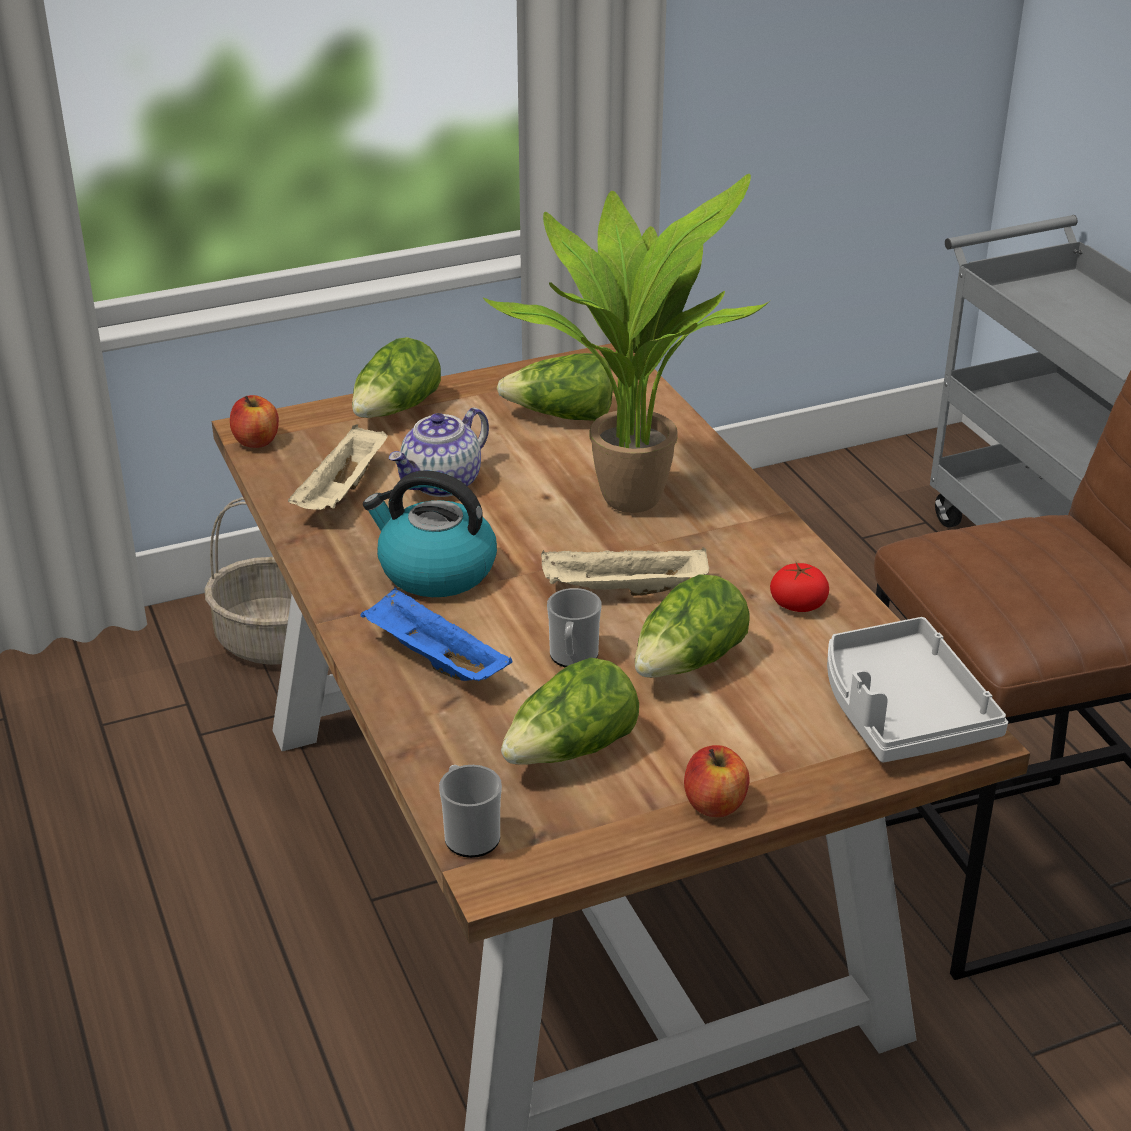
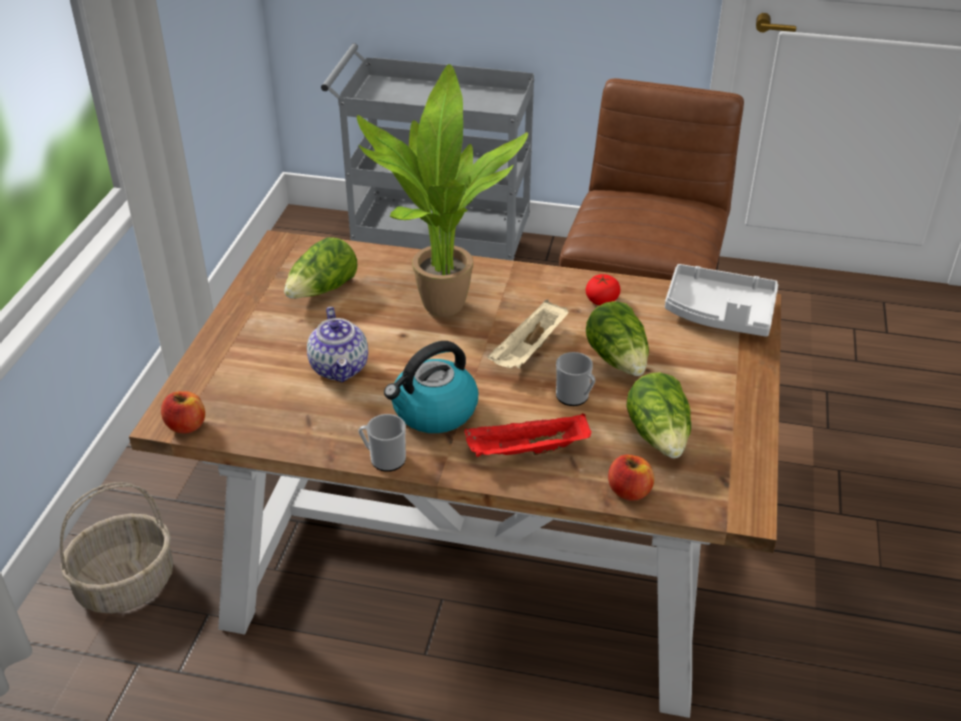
camera: 55 degrees left, 5 degrees up
beige tray [288,424,388,510] -> none
lettuce [352,337,441,418] -> none
blue tray [360,587,513,681] -> red tray [464,413,591,457]
mug [439,765,502,858] -> mug moved to [358,414,406,472]
apple [684,745,749,817] -> apple moved to [608,455,654,501]

